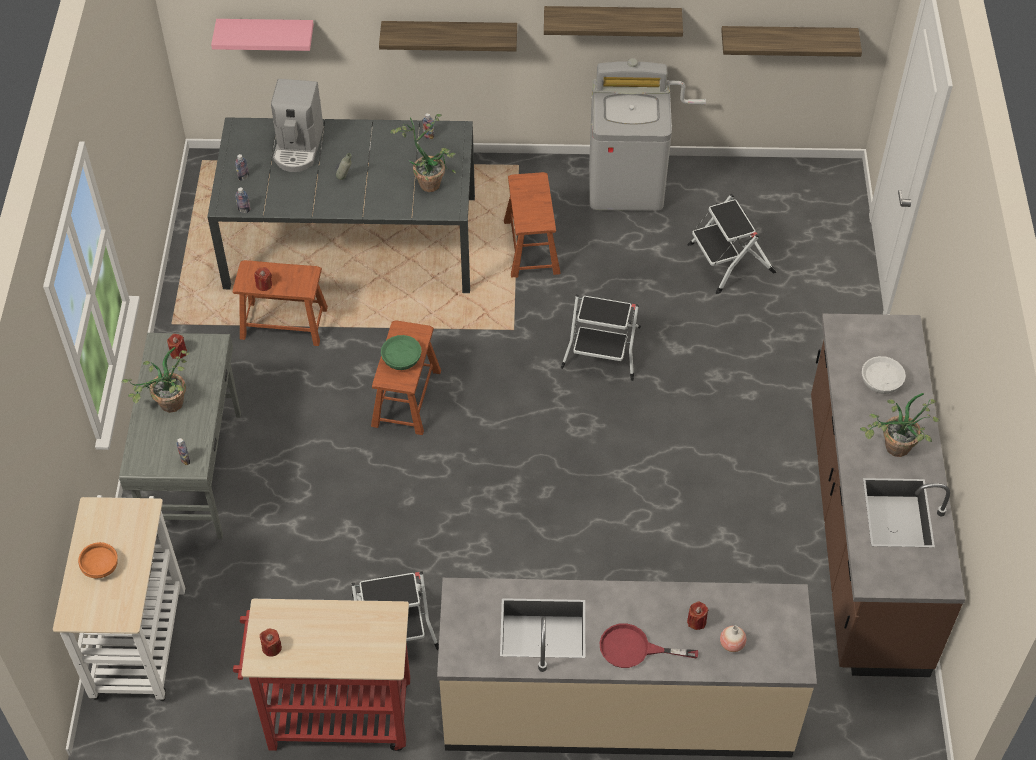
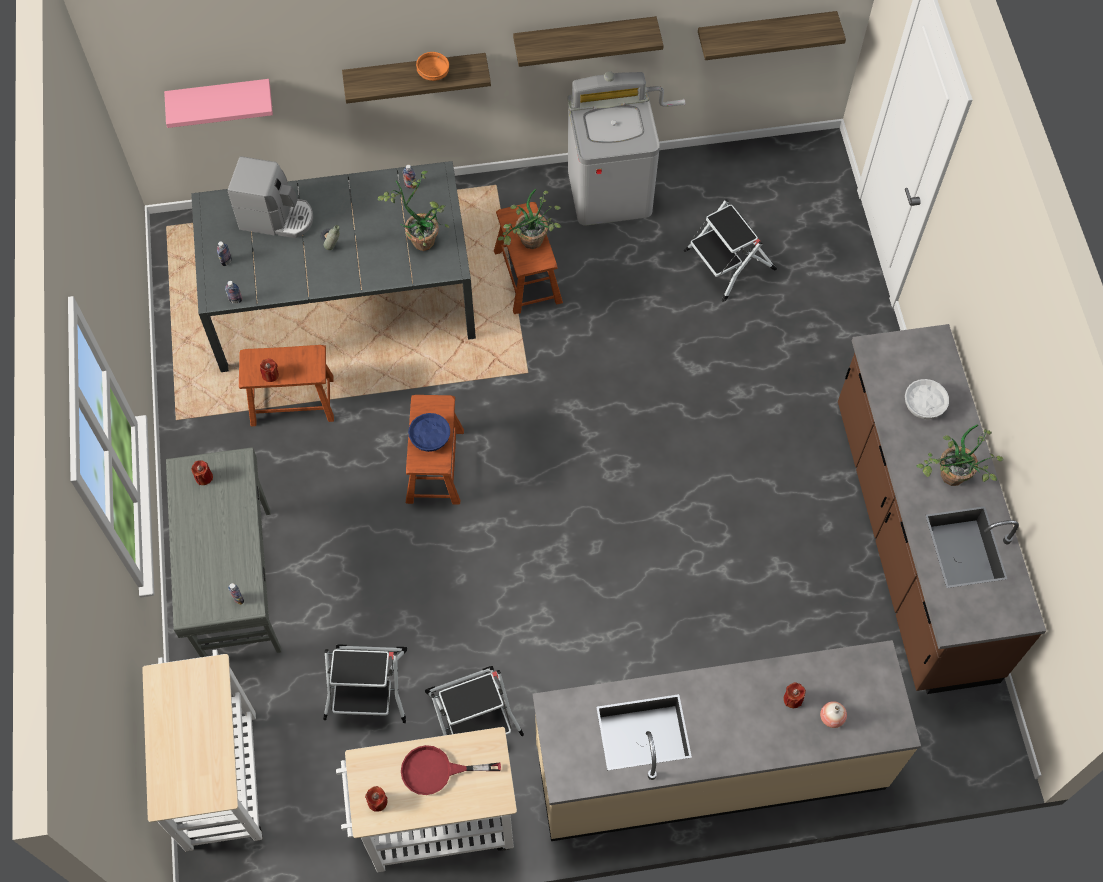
camera: 10 degrees left, 10 degrees up
orange bowl [78,542,118,579] -> orange bowl moved to [416,52,449,81]
potted plant [121,347,189,413] -> potted plant moved to [498,189,561,249]
red cart [233,599,410,751] -> white cart [336,727,517,872]
coffee machine [271,79,323,172] -> coffee machine turned 75 degrees counterclockwise [227,156,313,238]
green bowl [381,335,422,370] -> blue bowl [408,413,450,452]
step ladder [561,295,641,381] -> step ladder moved to [323,644,407,723]
red frying pan [600,623,698,668] -> red frying pan moved to [401,745,501,795]

